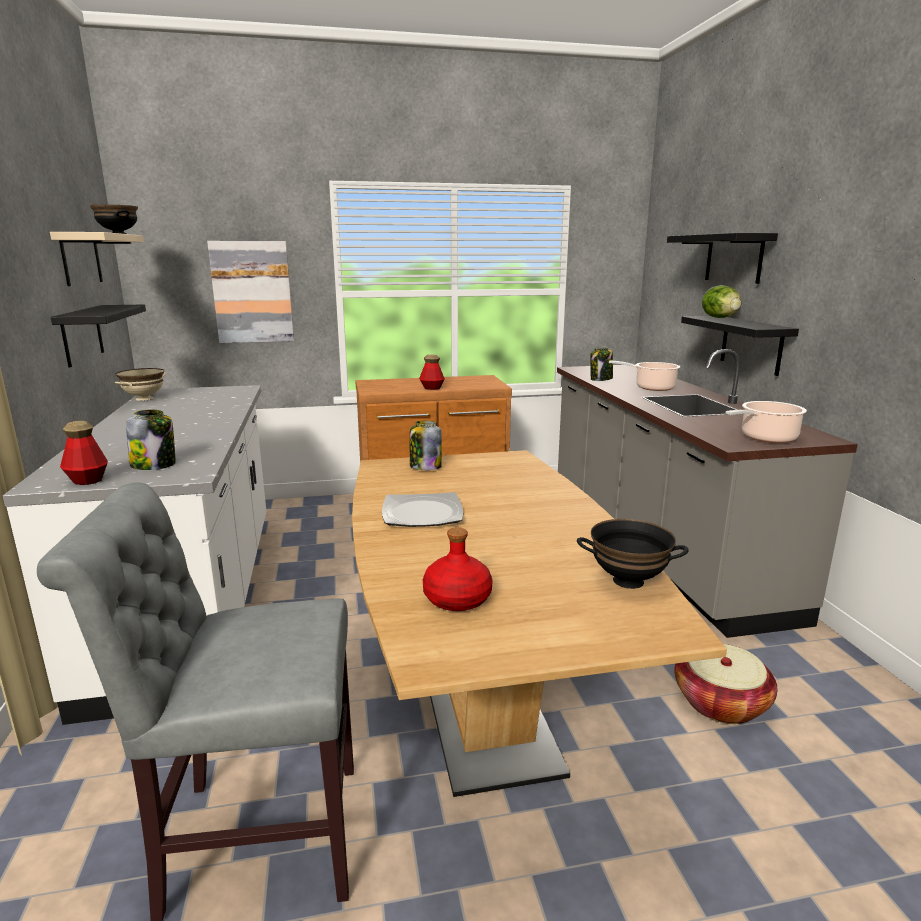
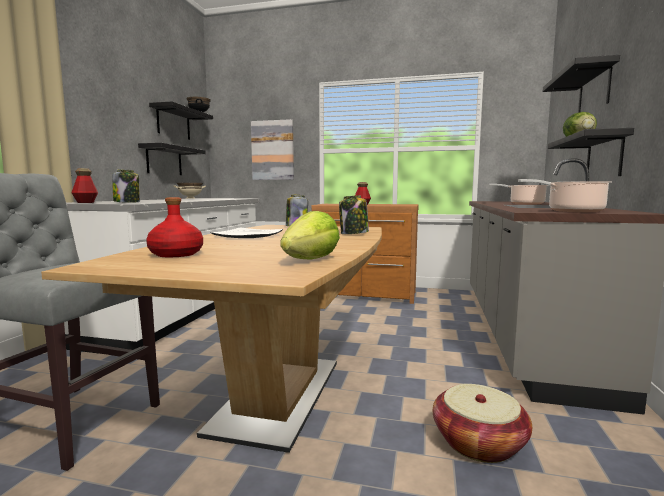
camera: 25 degrees right, 10 degrees down
beige shelf [50,232,144,286] -> black shelf [149,101,213,140]
black bowl [577,519,689,589] -> lettuce [280,211,340,259]
jar [590,347,613,381] -> jar moved to [339,195,369,234]

